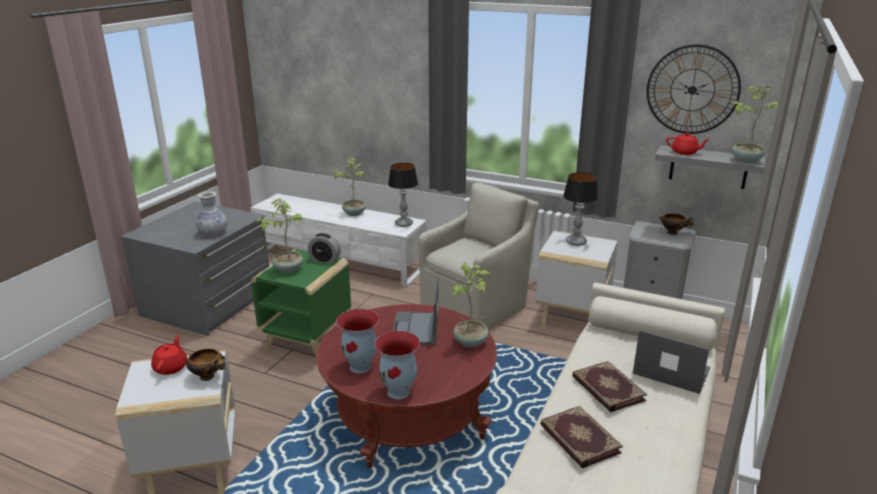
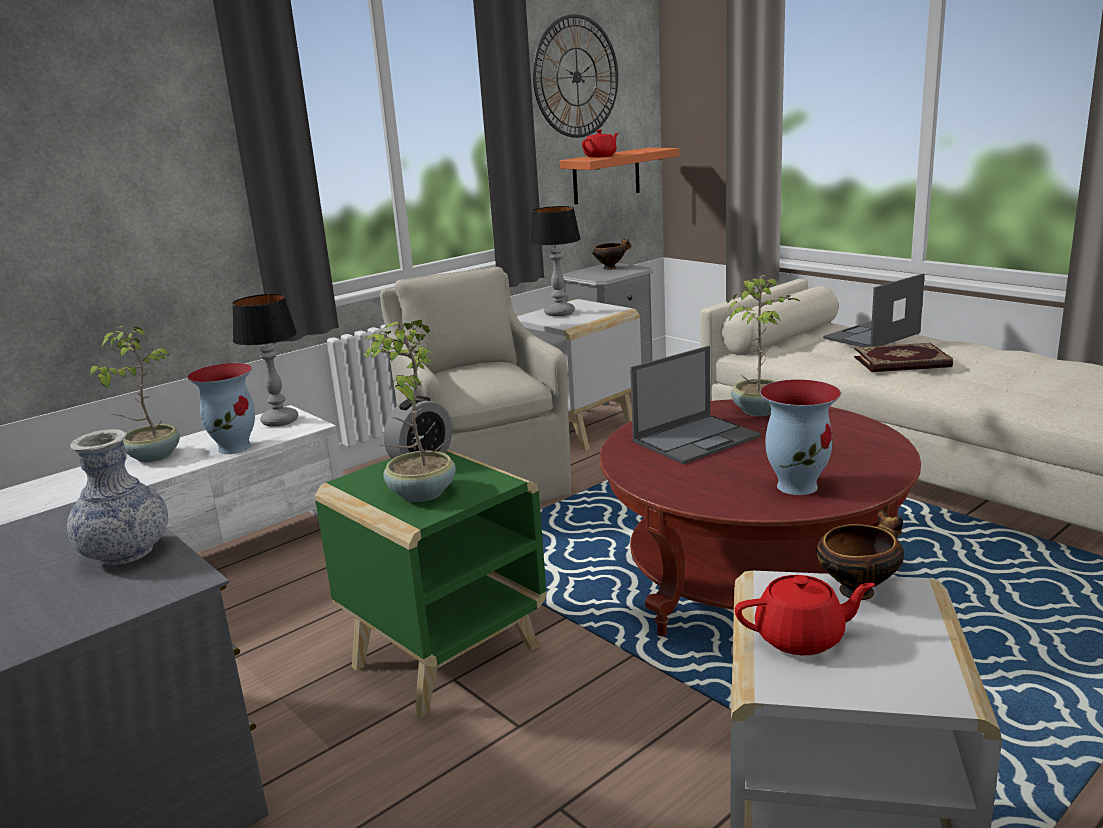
camera: 65 degrees left, 5 degrees down
red teapot [151,335,187,375] -> red teapot turned 150 degrees clockwise [735,575,875,655]
vase [375,331,420,399] -> vase moved to [187,363,255,454]
laptop [393,275,438,345] -> laptop turned 60 degrees counterclockwise [630,346,761,464]
book [540,406,623,468] -> none
grey shelf [655,145,765,189] -> orange shelf [560,148,679,205]
potted plant [732,85,778,163] -> none

